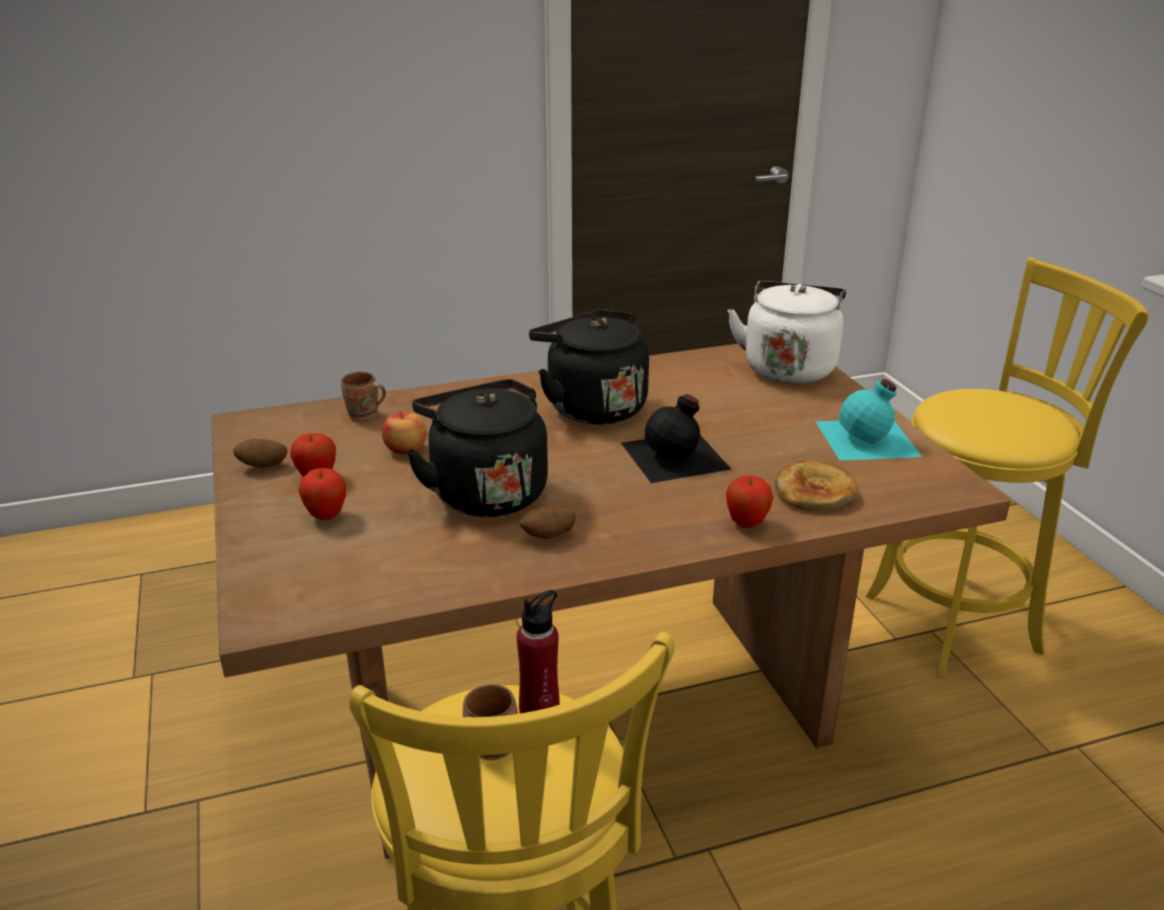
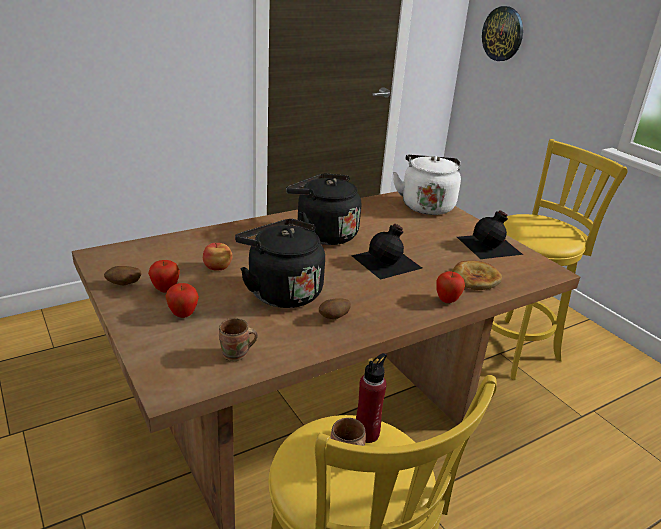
camera: 15 degrees left, 0 degrees up
brown mug [341,372,386,420] -> brown mug moved to [219,318,258,361]
turquoise bottle [815,379,922,461] -> black bottle [457,210,523,259]
none -> wall clock [482,6,523,61]

